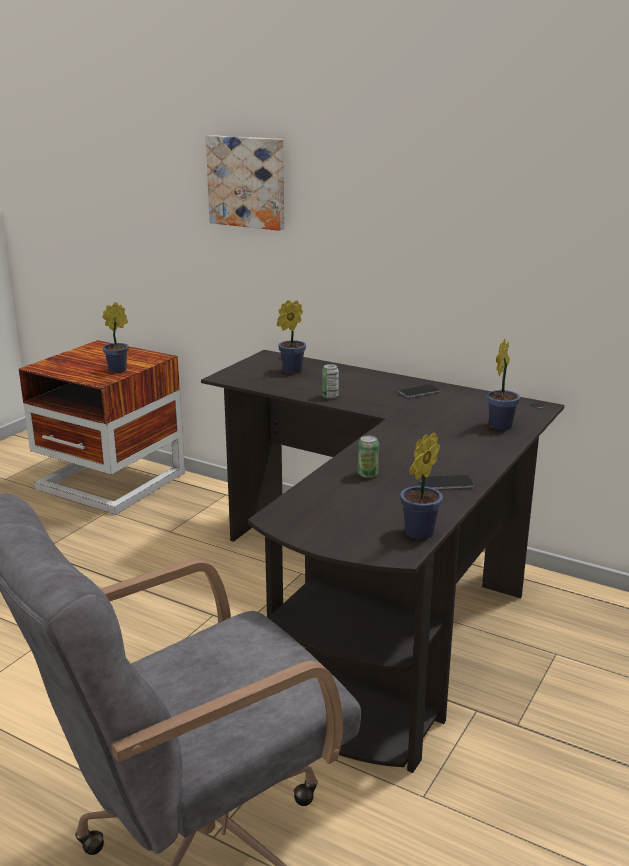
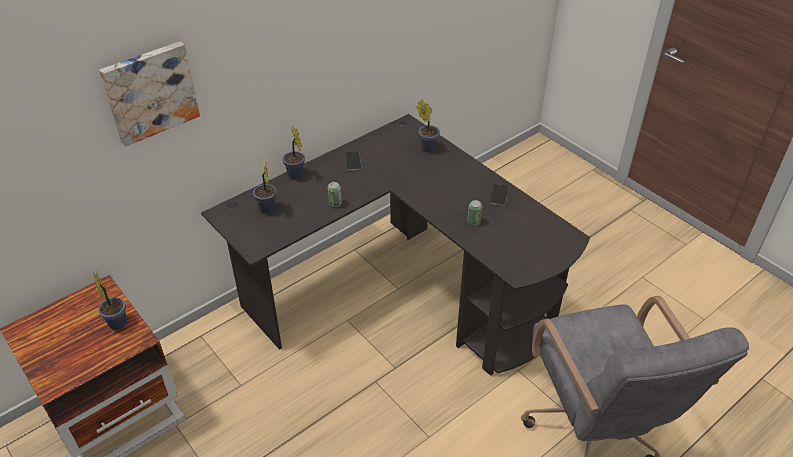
camera: 70 degrees left, 20 degrees up
potted plant [400,432,443,539] -> potted plant moved to [282,125,305,180]

